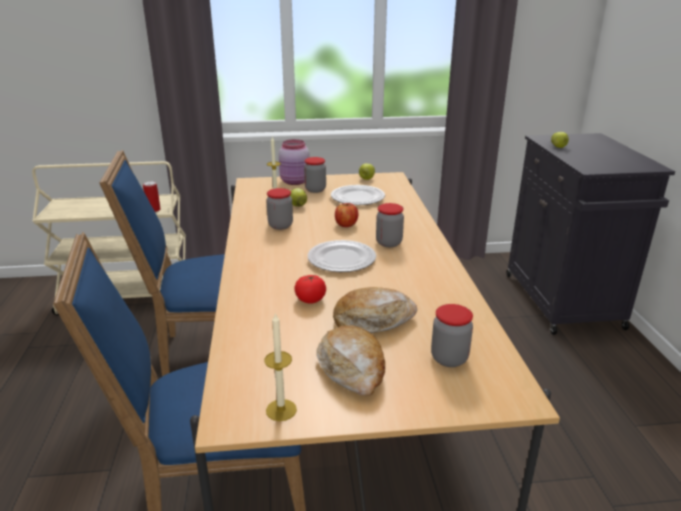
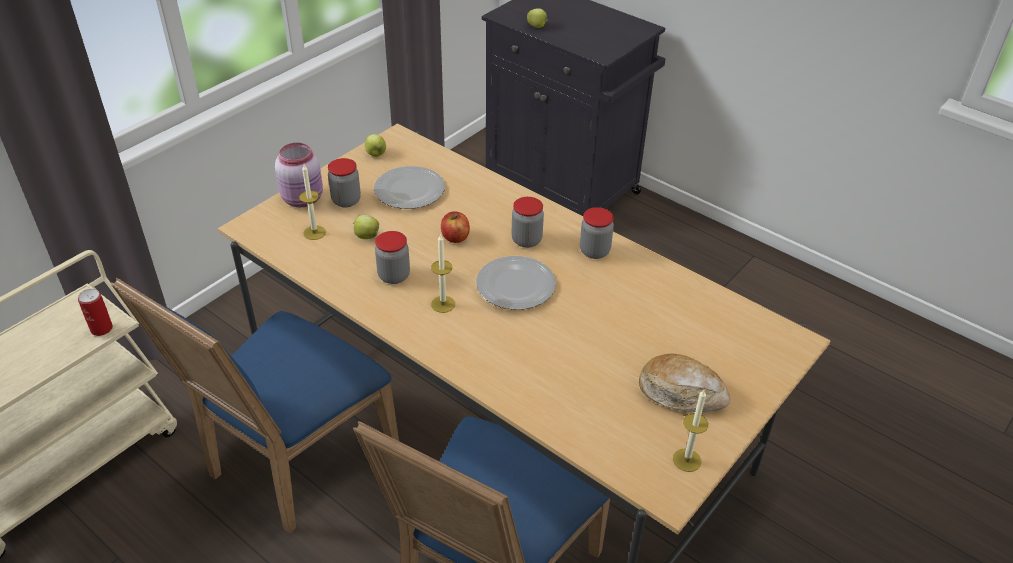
camera: 45 degrees left, 15 degrees up
tomato [294,275,326,304] -> none
bread [333,287,417,333] -> none
jar [431,304,473,367] -> jar moved to [580,207,614,259]
none -> candle [431,234,455,313]

